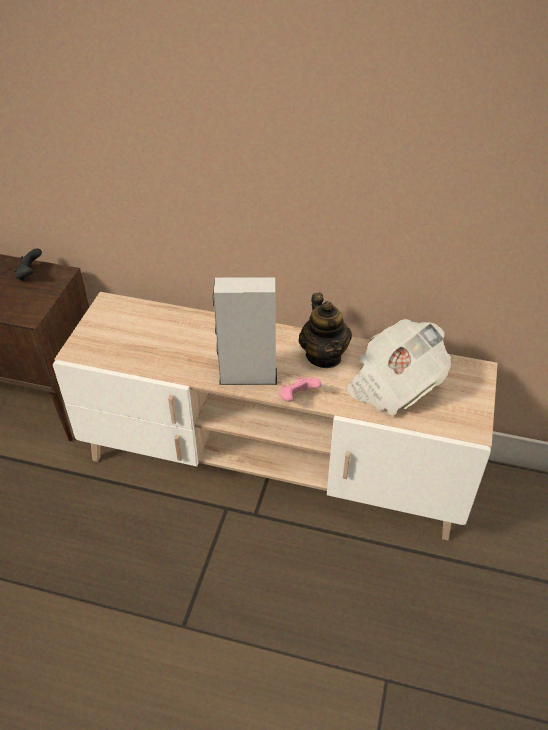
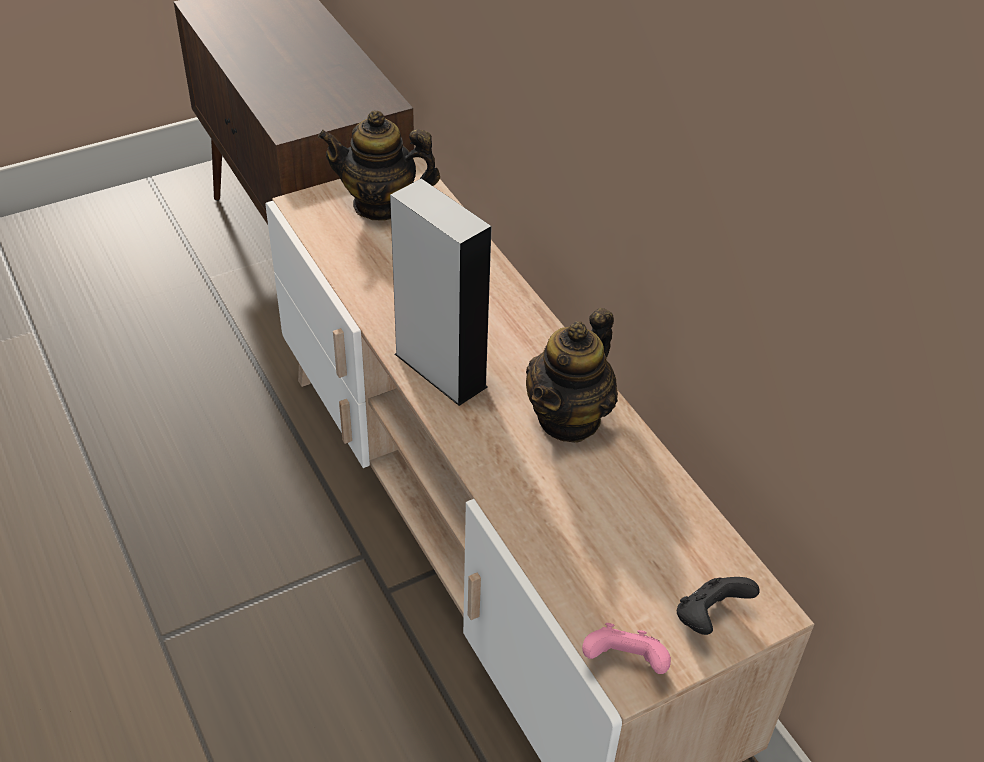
camera: 45 degrees right, 0 degrees up
black game controller [14,248,42,281] -> black game controller moved to [677,577,760,635]
pink game controller [280,377,321,402] -> pink game controller moved to [582,623,671,674]
newspaper [347,319,451,416] -> none
none -> teapot [318,110,440,221]

